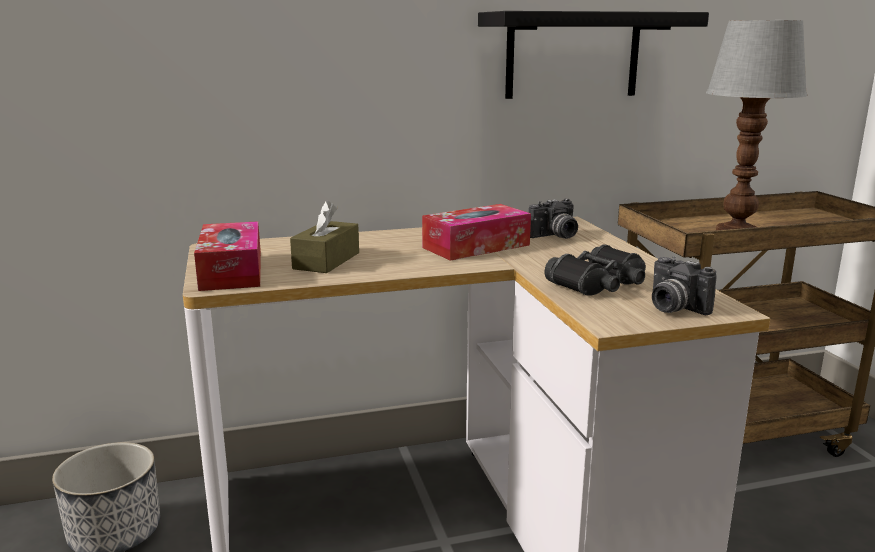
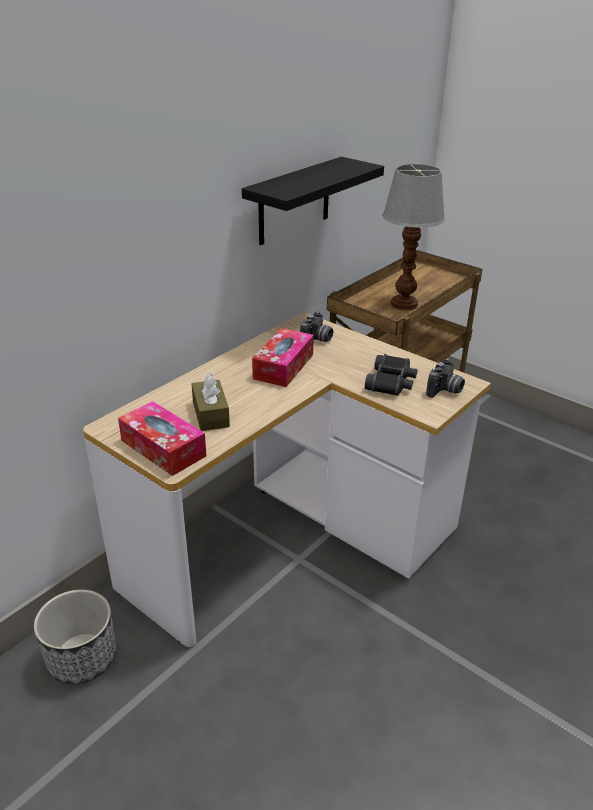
camera: 35 degrees left, 15 degrees up
camera [652,256,717,315] -> camera turned 75 degrees counterclockwise [426,358,465,398]

